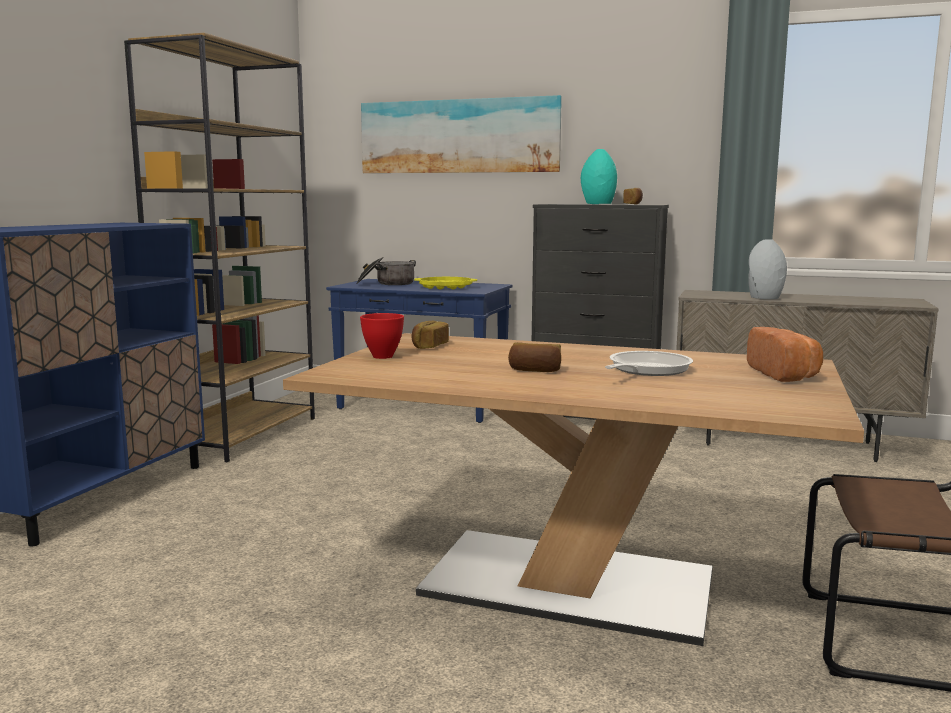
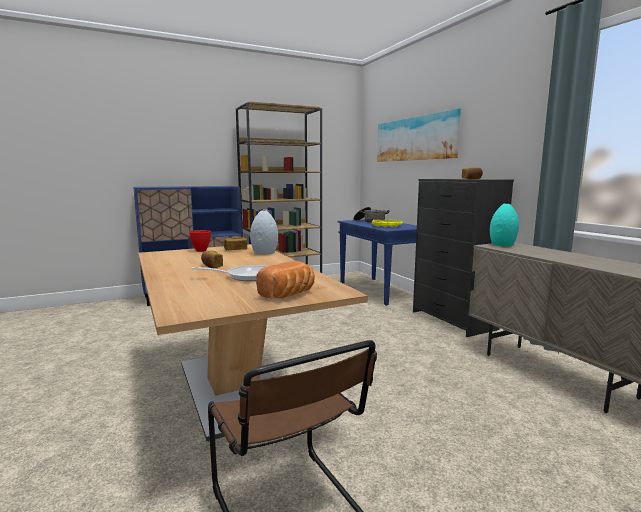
camera: 45 degrees right, 0 degrees up
turquoise vase [581,149,617,204] -> turquoise vase moved to [490,204,519,246]
grey vase [748,239,787,299] -> grey vase moved to [250,210,278,255]

